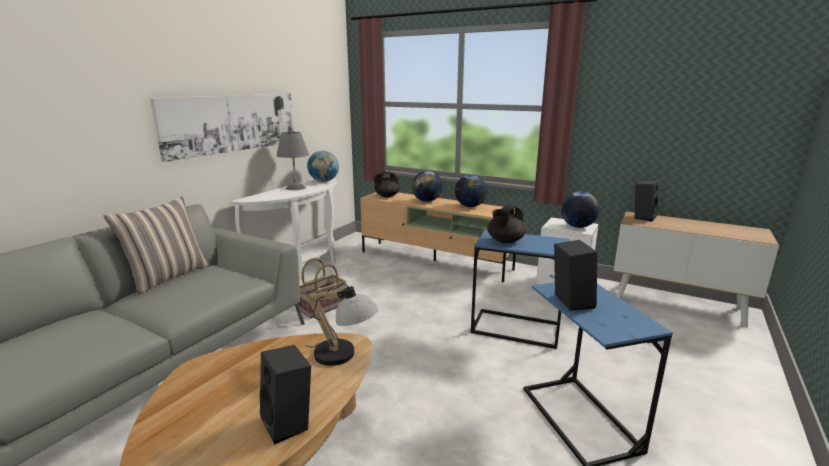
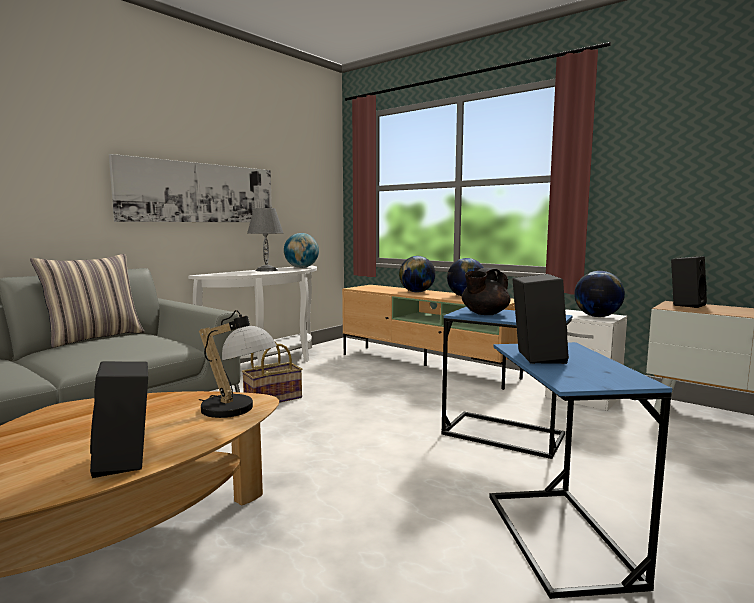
camera: 10 degrees right, 10 degrees down
black teapot [373,172,400,197] -> none

